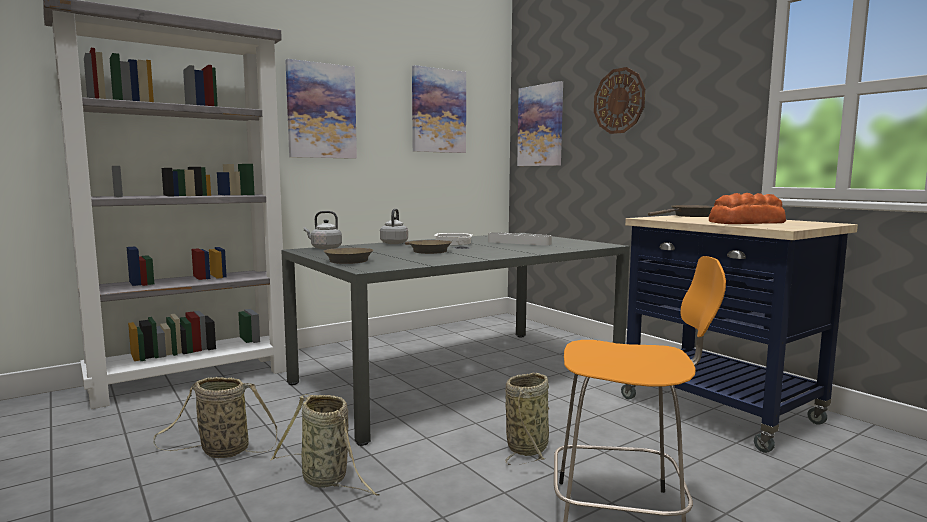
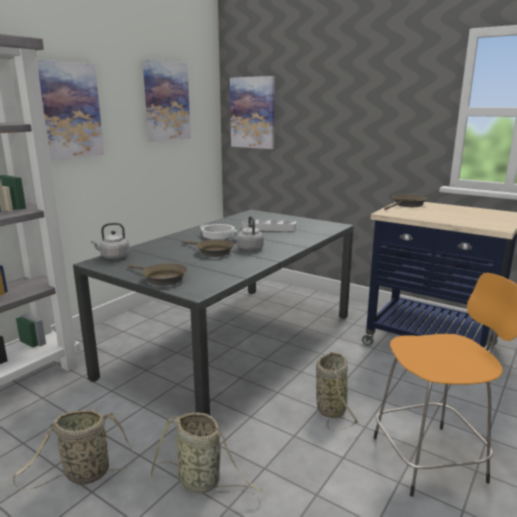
camera: 20 degrees left, 10 degrees up
grey kettle [380,209,408,244] -> grey kettle moved to [237,216,264,251]
wall clock [594,67,645,134] -> none
bread [709,193,786,224] -> none

